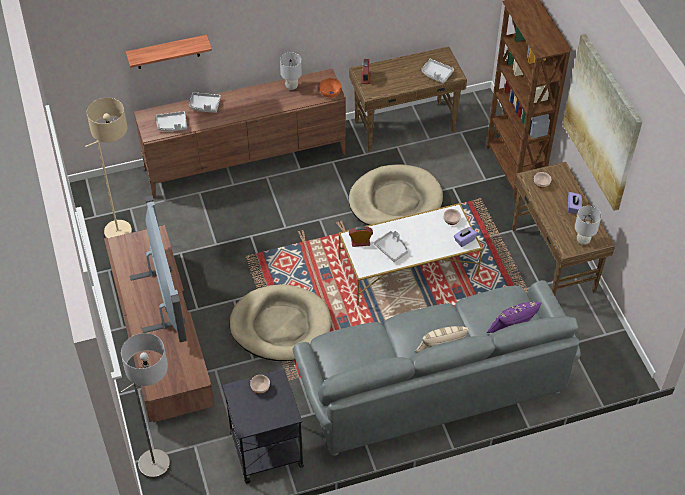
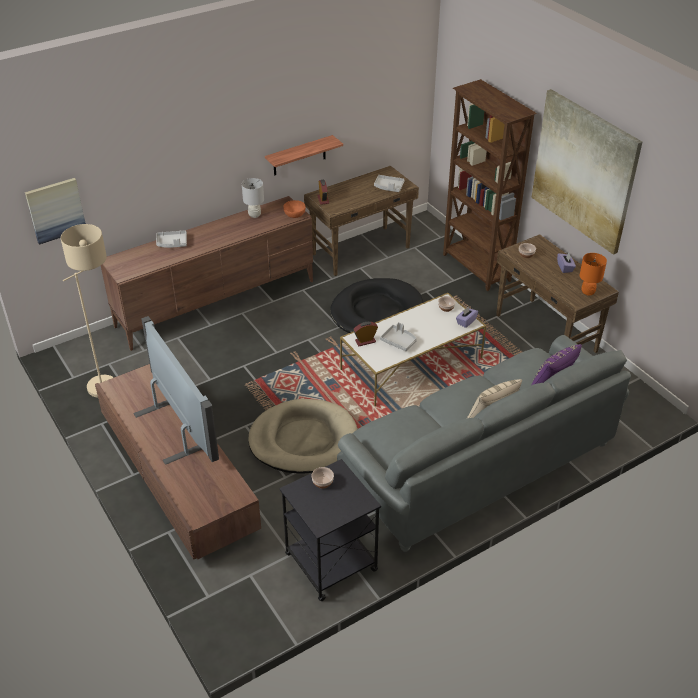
camera: 15 degrees left, 10 degrees down
grey floor lamp [121,333,170,479] -> none
shelf [126,35,212,69] -> shelf moved to [265,135,343,175]
grey tray [156,111,187,132] -> none
beige dog bed [349,165,443,225] -> black dog bed [330,278,423,333]
grey table lamp [575,206,601,245] -> orange table lamp [580,253,607,295]
none -> picture [25,178,86,245]

